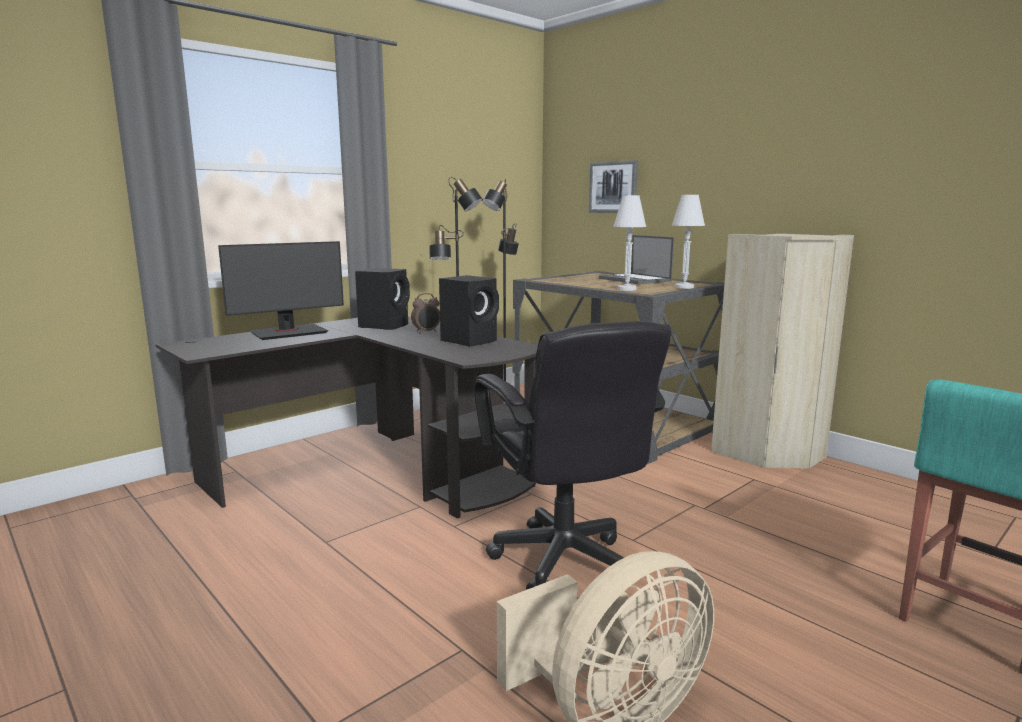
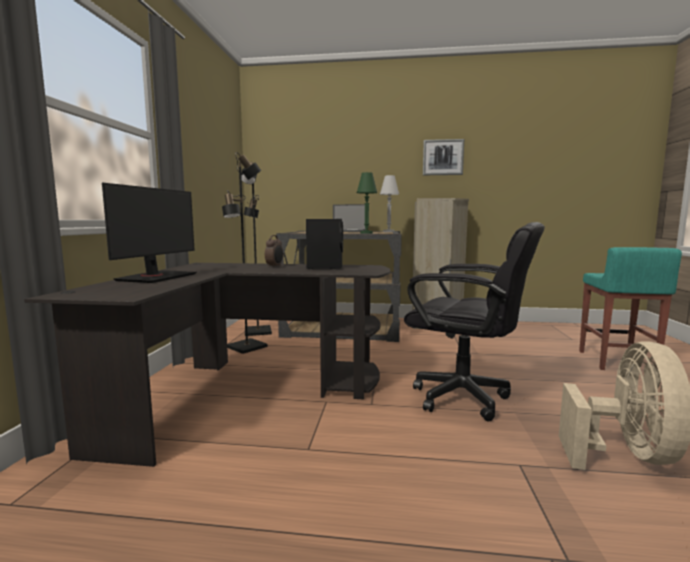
camera: 40 degrees left, 5 degrees down
black speaker [355,268,410,330] -> none
picture [589,160,638,213] -> picture moved to [423,139,464,175]
white table lamp [613,195,646,291] -> green table lamp [357,172,377,234]

